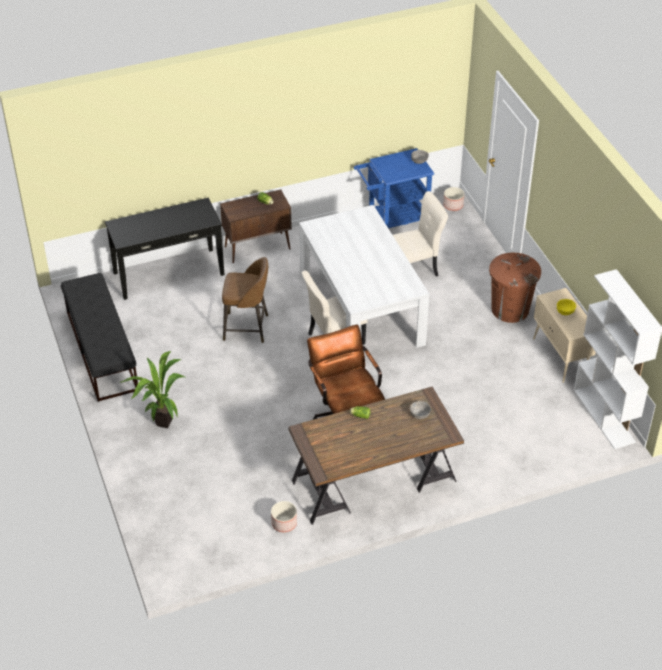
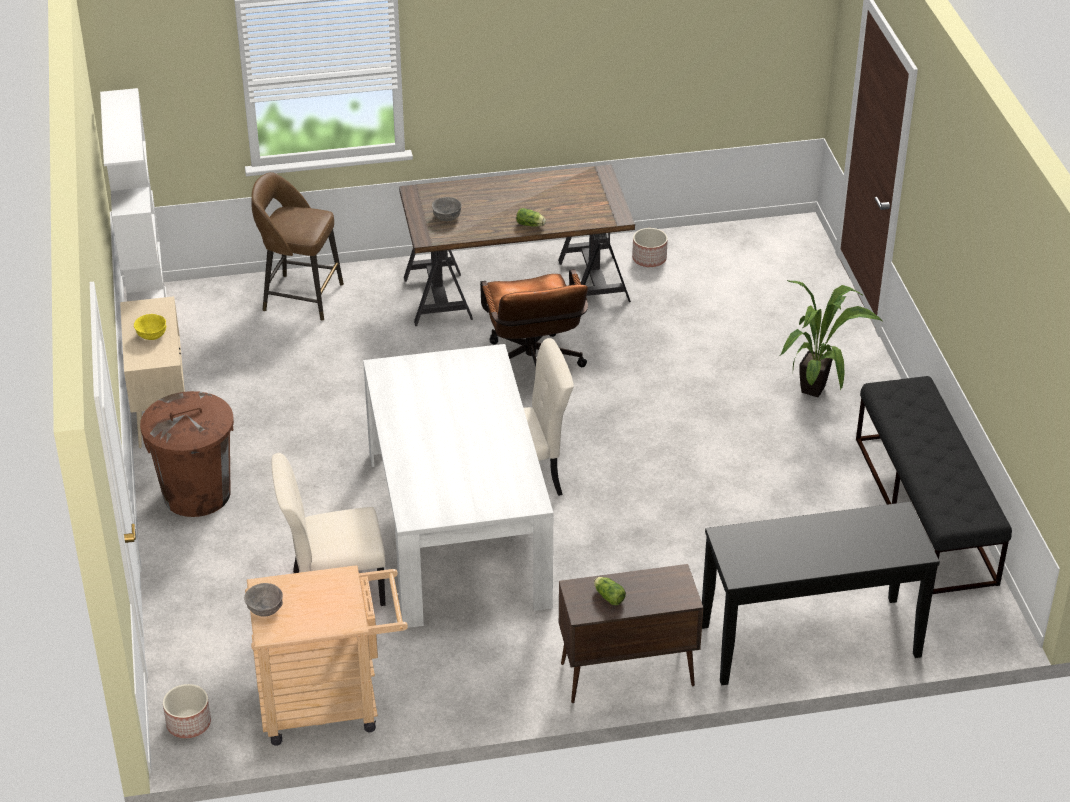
camera: 170 degrees left, 5 degrees down
brown stool [222,257,268,343] -> brown stool moved to [251,172,344,321]
blue cart [354,148,434,228] -> beige cart [245,565,408,746]

